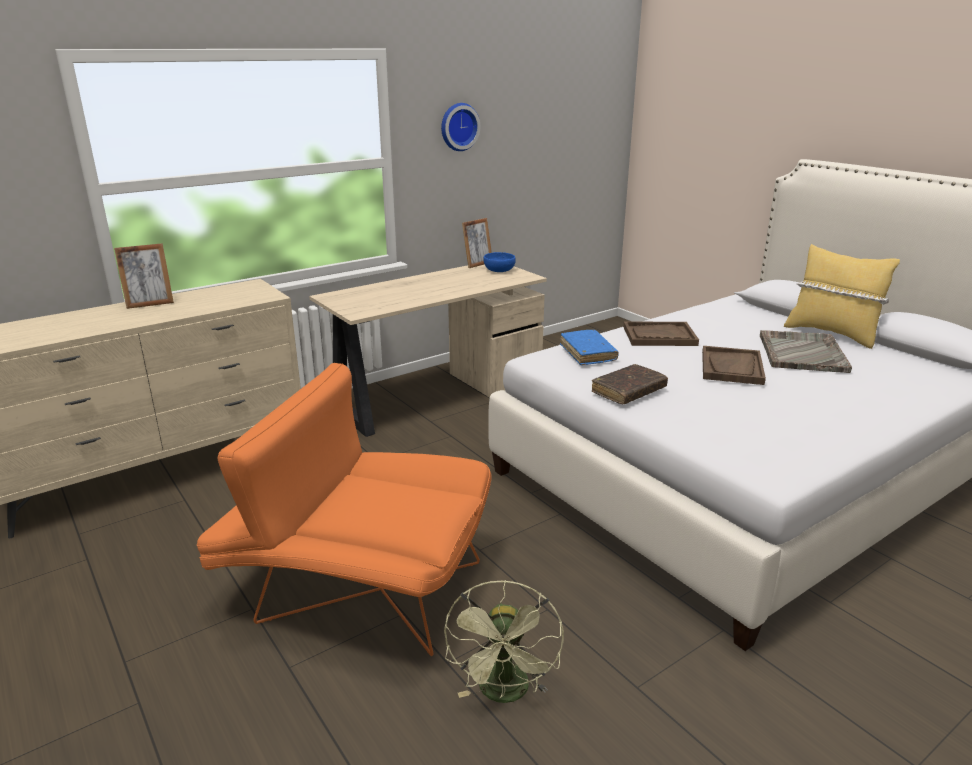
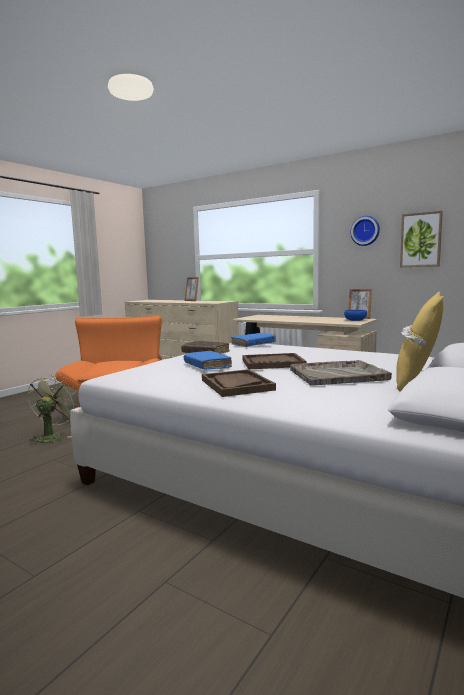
camera: 70 degrees right, 15 degrees down
green fan [444,580,564,703] -> green fan turned 120 degrees clockwise [27,374,79,445]
brown tray [623,322,699,346] -> brown tray moved to [202,369,276,397]
none -> blue book [184,351,232,370]
none -> picture [400,211,443,267]

